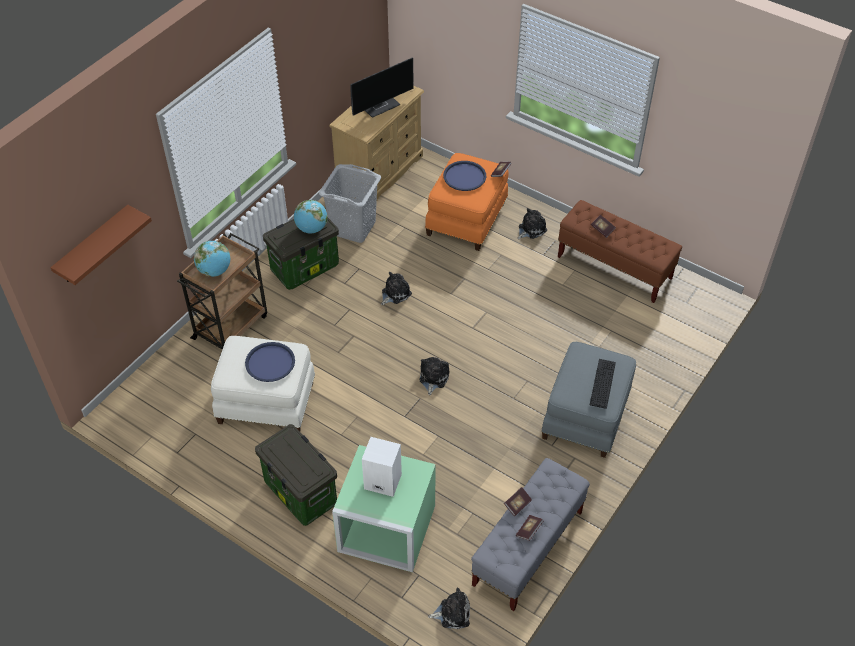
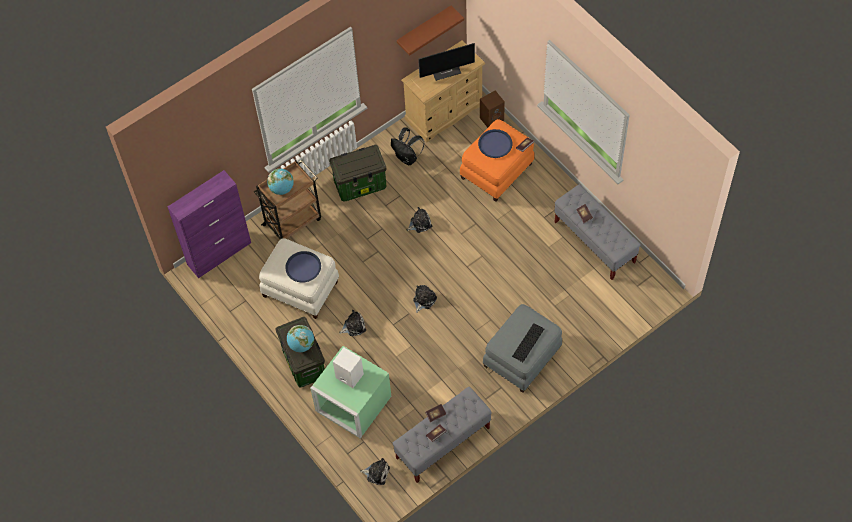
camera: 20 degrees right, 10 degrees up
brown shelf [50,205,152,285] -> brown shelf moved to [397,6,464,55]
globe [294,200,328,233] -> globe moved to [287,325,314,352]
grey laundry basket [319,164,381,243] -> black backpack [391,127,425,165]
plush toy [518,208,547,239] -> plush toy moved to [339,310,366,336]
brown bench [558,200,682,303] -> grey bench [554,185,641,280]
none -> purple cabinet [168,170,251,278]
none -> brown speaker [480,90,505,128]

